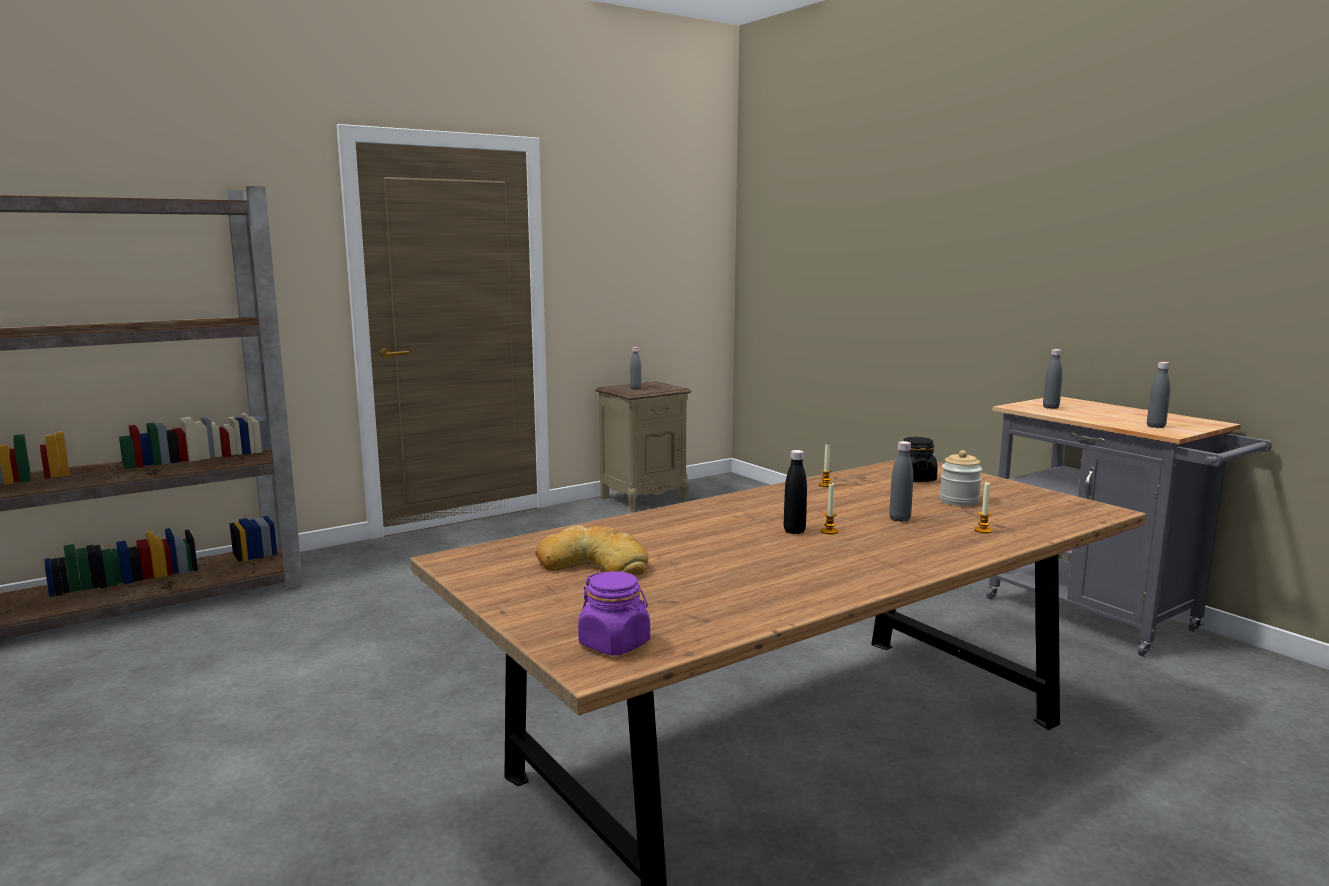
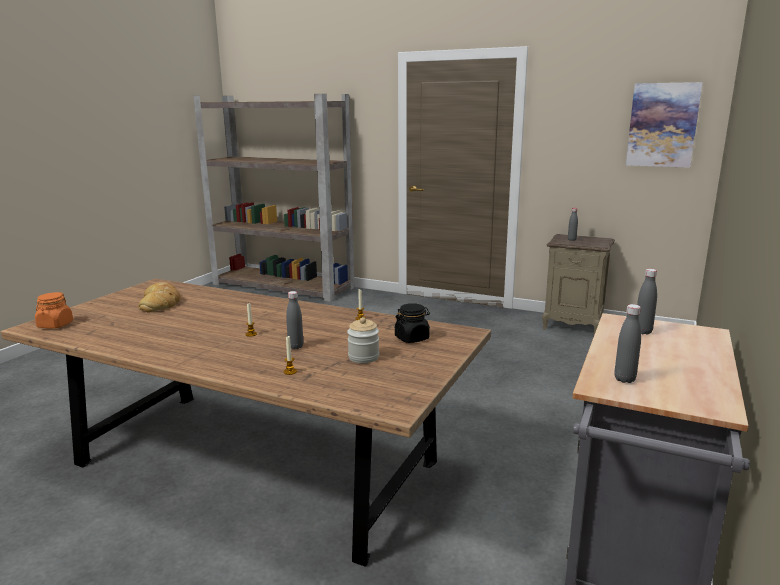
camera: 60 degrees right, 5 degrees up
purple jar [578,571,650,655] -> orange jar [35,292,73,328]
black bottle [784,450,807,534] -> none
none -> picture [626,82,703,168]

